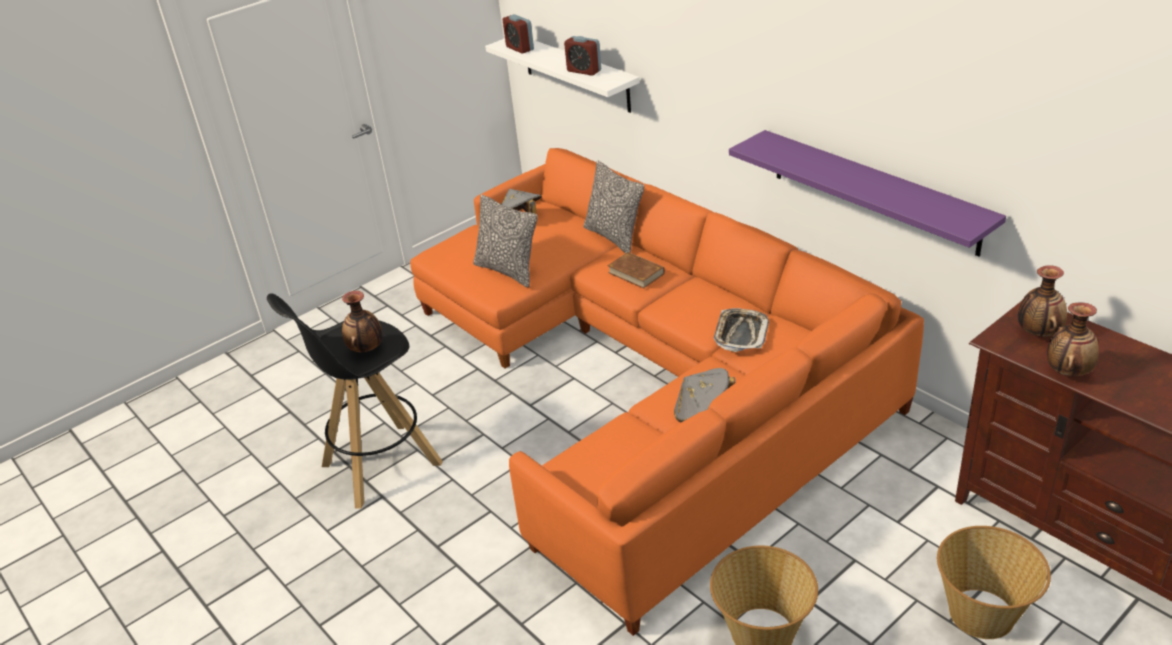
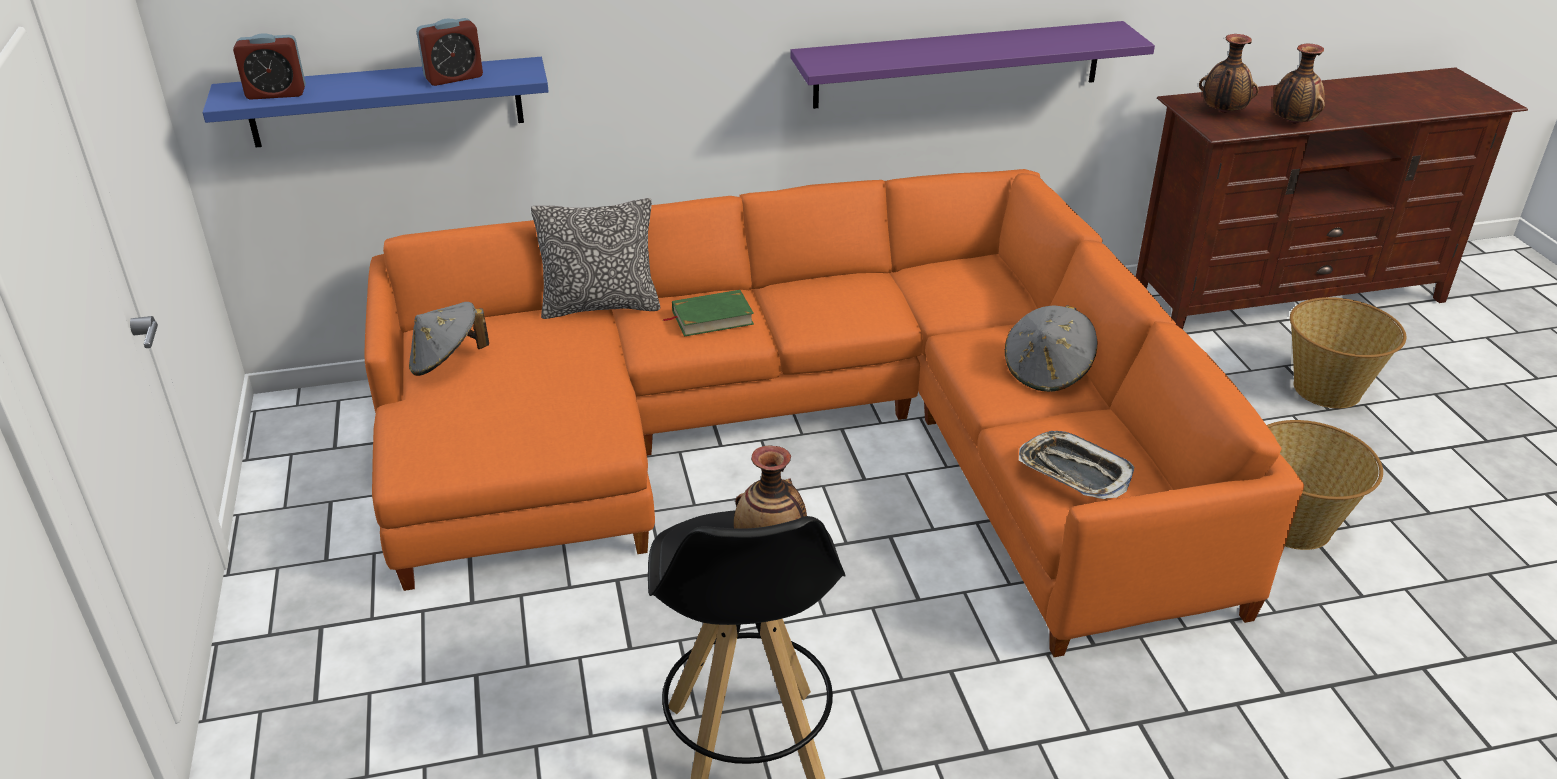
camera: 65 degrees left, 0 degrees up
pillow [473,195,538,287] -> none
white shelf [485,38,640,113] -> blue shelf [202,57,549,147]
brown book [607,252,665,289] -> green book [663,290,754,337]
tray [714,308,769,352] -> tray moved to [1019,431,1135,499]

